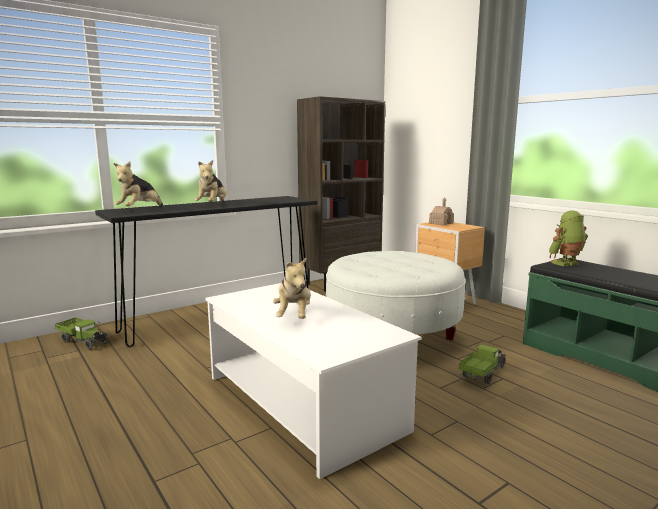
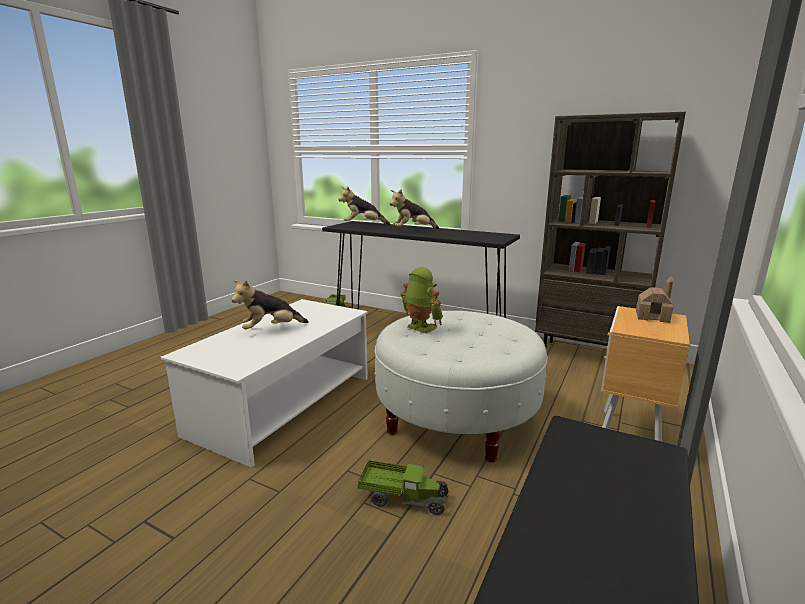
camera: 65 degrees right, 5 degrees up
toy robot [549,210,588,266] -> toy robot moved to [400,267,443,333]

